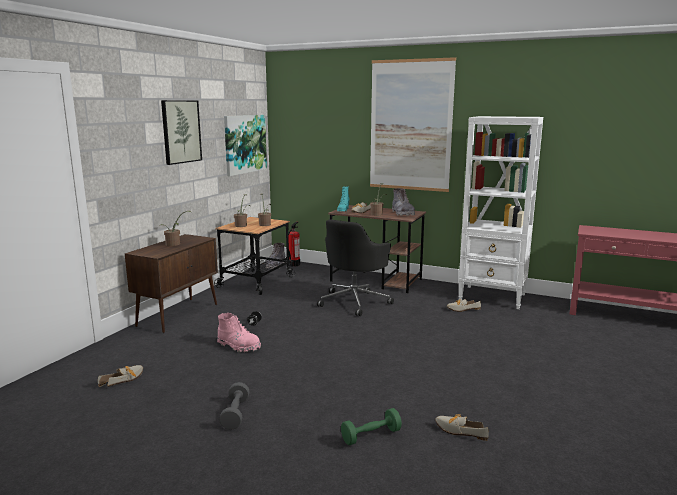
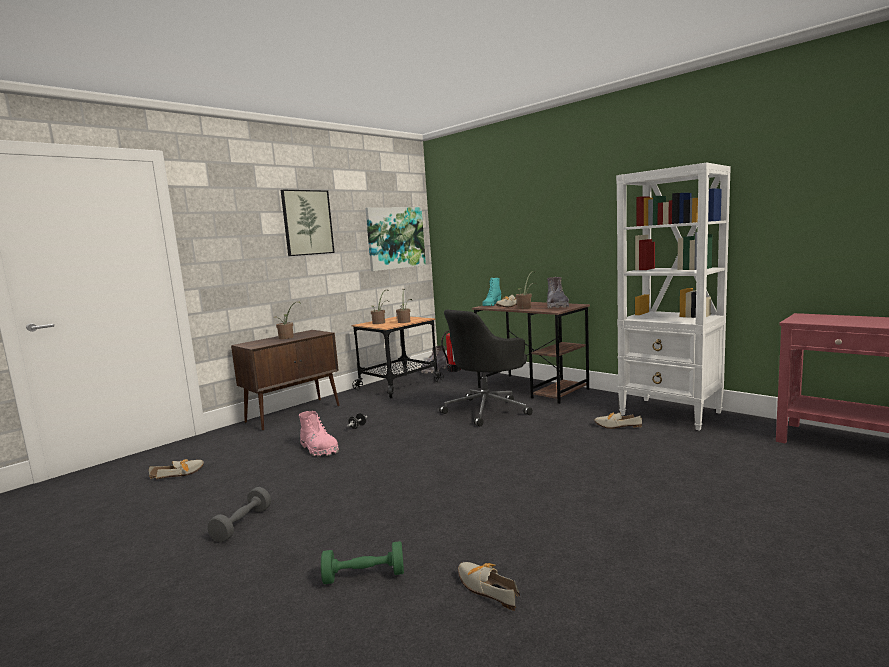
camera: 20 degrees right, 5 degrees down
picture [370,57,456,192] -> none

